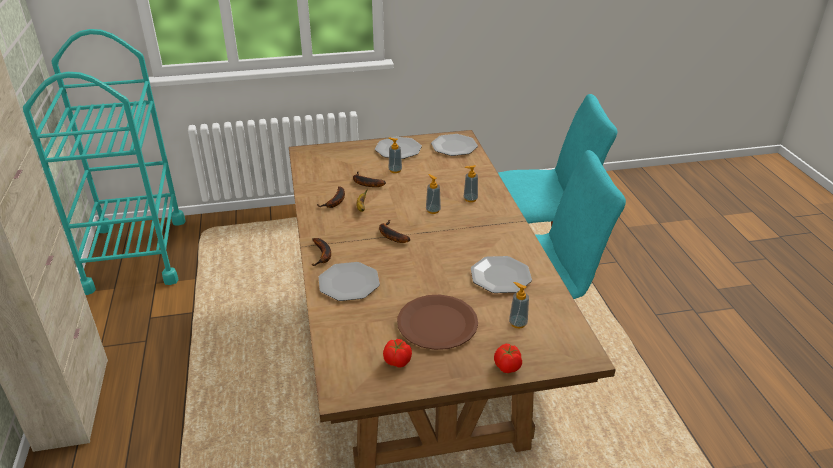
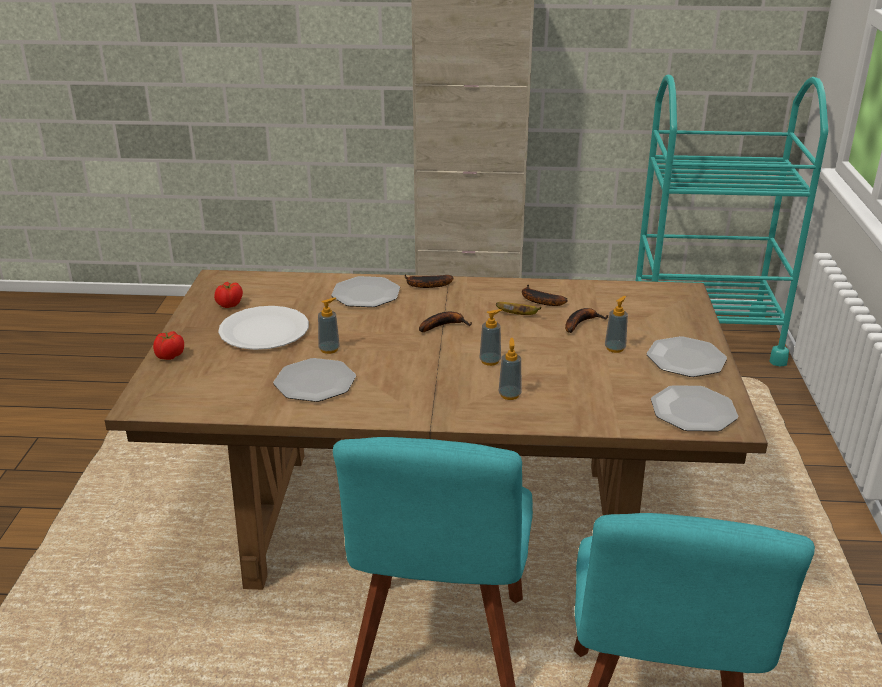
camera: 105 degrees right, 5 degrees down
brown plate [397,295,478,350] -> white plate [218,306,309,350]
soap dispenser [509,282,529,328] -> soap dispenser moved to [318,298,340,354]

